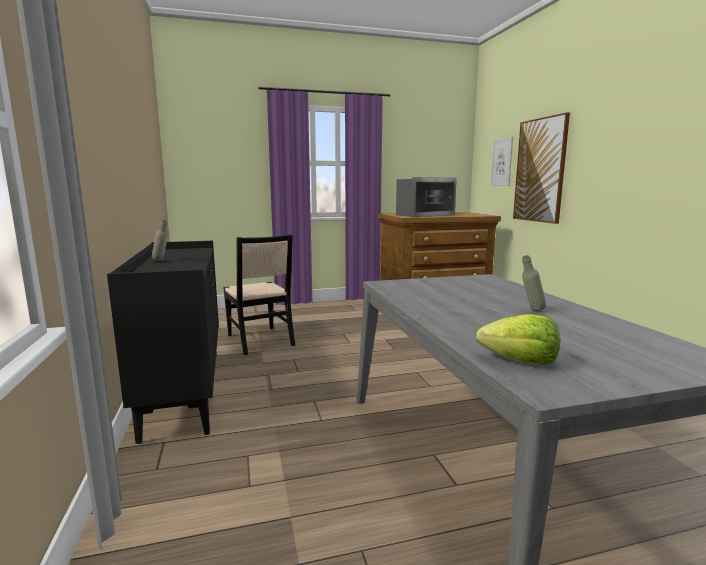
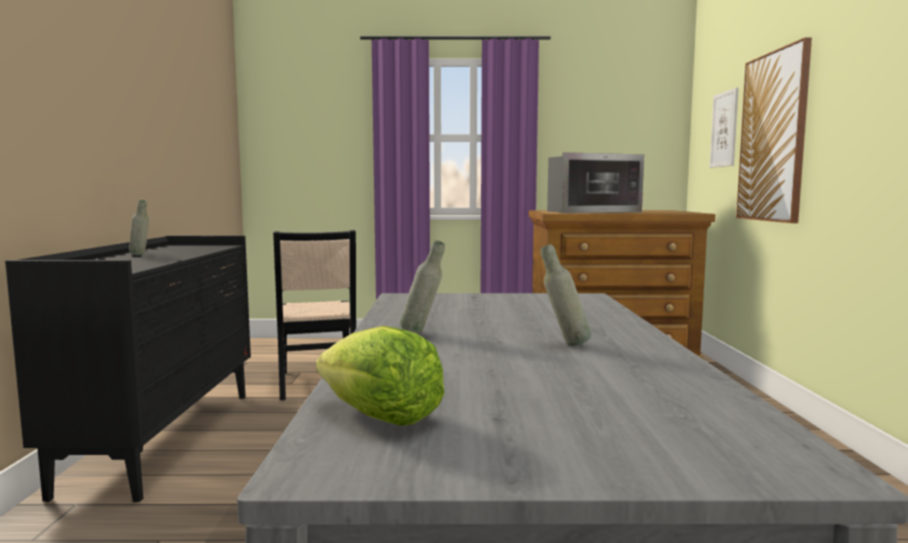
camera: 15 degrees right, 5 degrees down
none -> grey bottle [400,241,445,334]

